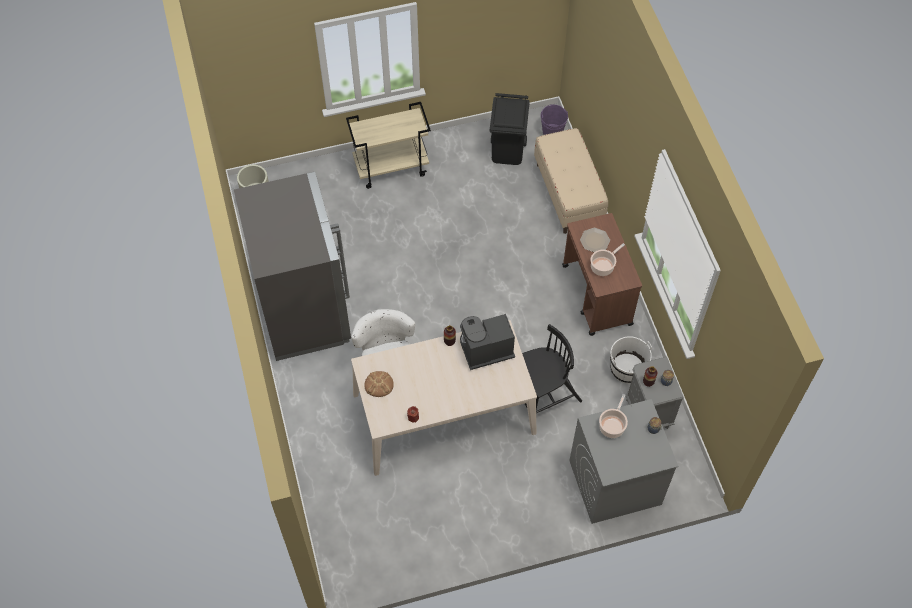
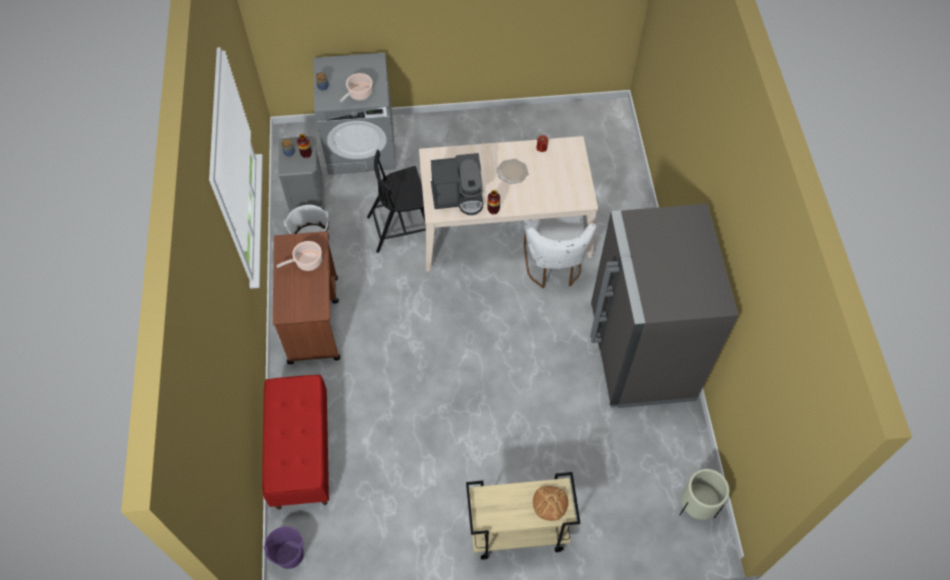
camera: 170 degrees left, 0 degrees up
bread [364,371,394,397] -> bread moved to [533,486,568,521]
black trash can [490,93,530,165] -> none
beige bench [534,128,608,234] -> red bench [262,375,329,510]
plate [580,228,610,252] -> plate moved to [497,159,529,184]

